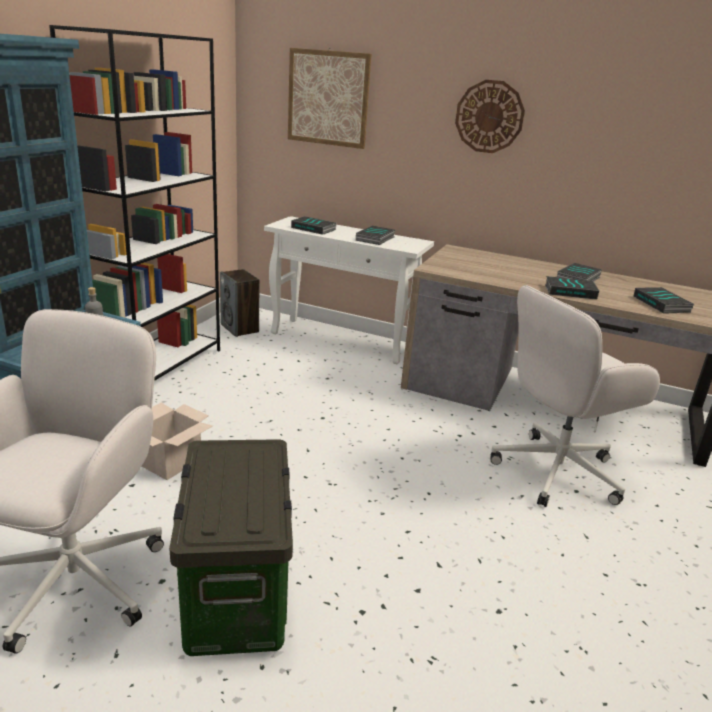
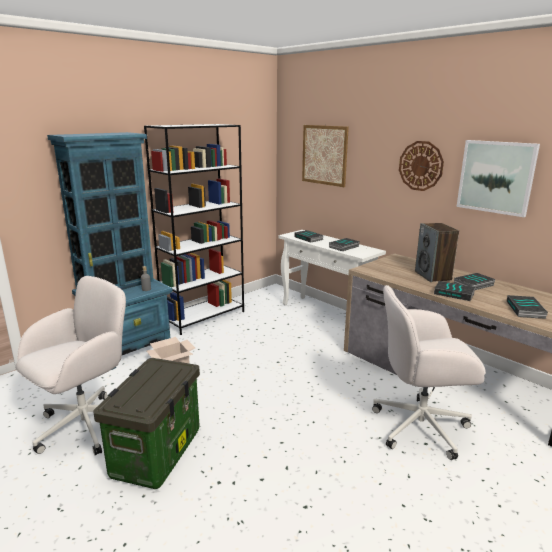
camera: 25 degrees right, 5 degrees down
speaker [220,269,259,337] -> speaker moved to [415,223,459,282]
none -> picture [456,140,540,217]

